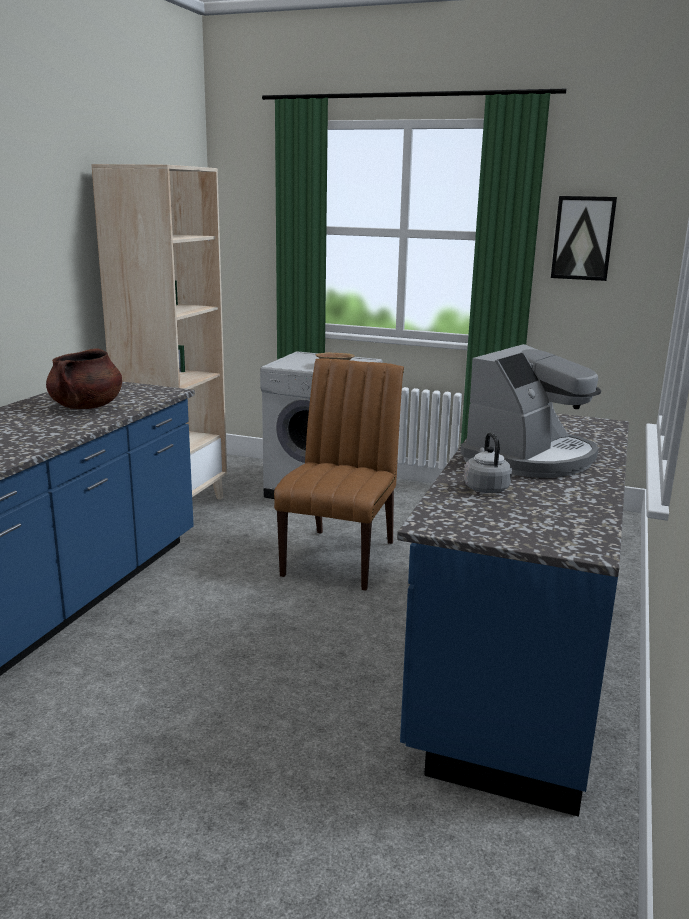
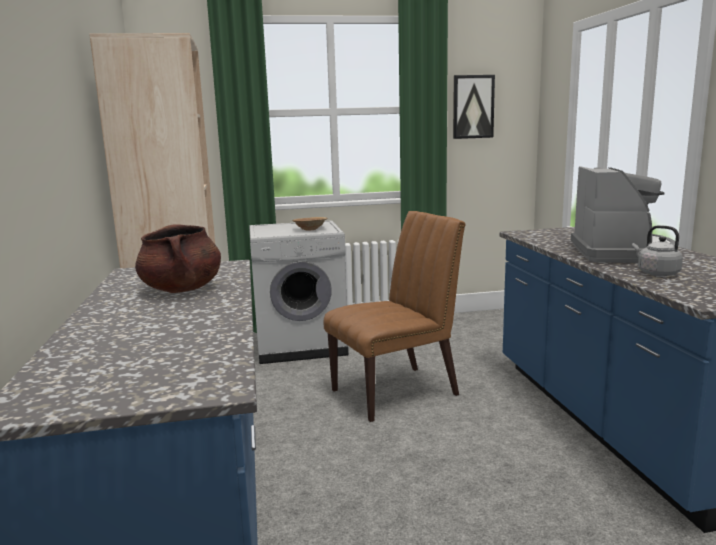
camera: 30 degrees left, 5 degrees down
brown chair [274,358,404,590] -> brown chair turned 75 degrees clockwise [324,211,466,422]

